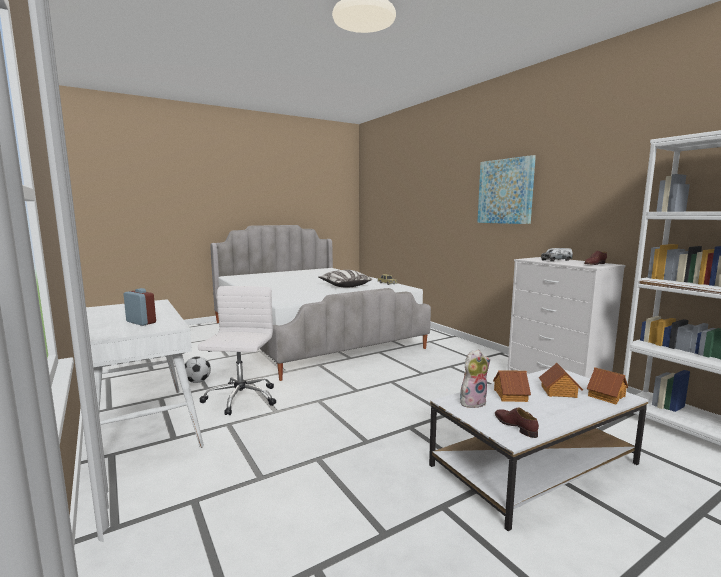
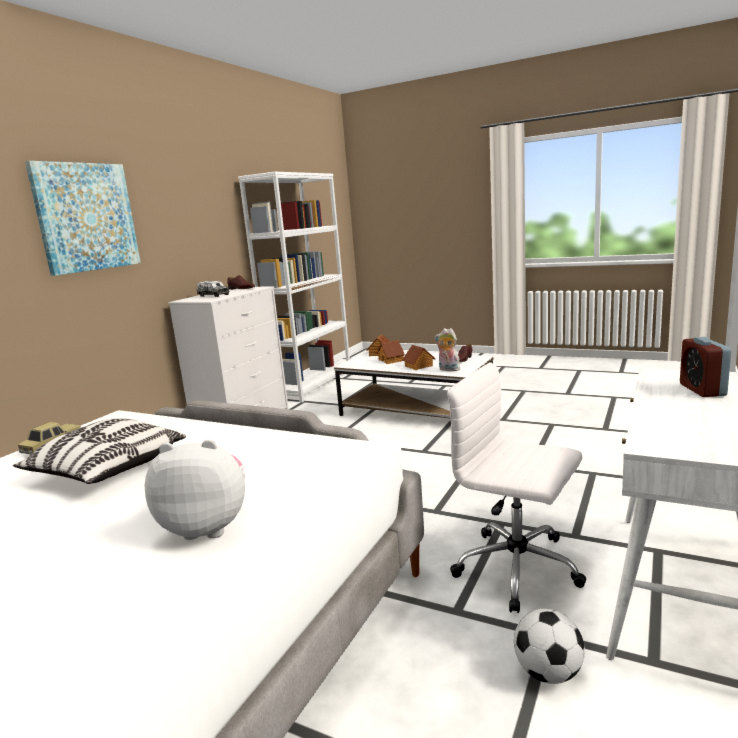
camera: 120 degrees left, 5 degrees up
white office chair [198,286,276,415] -> white office chair turned 60 degrees clockwise [447,362,587,613]
none -> plush toy [145,439,245,540]

